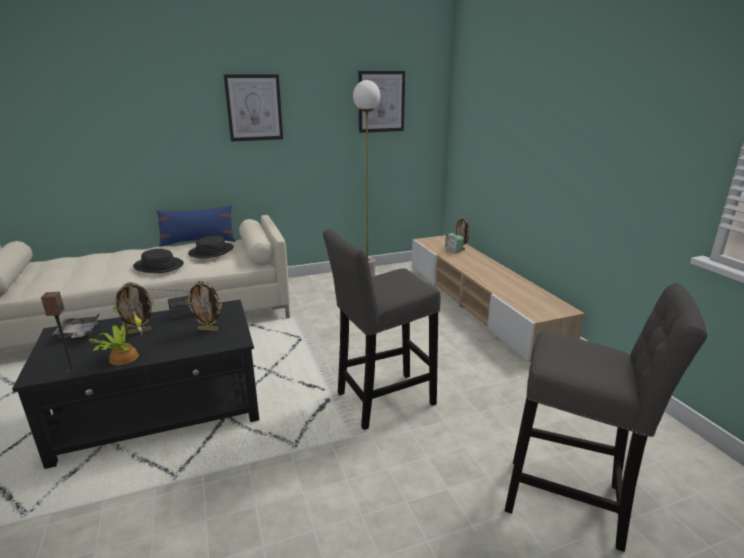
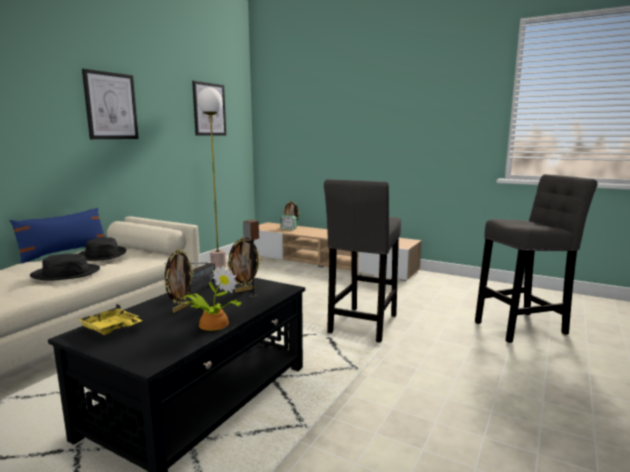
camera: 40 degrees left, 10 degrees down
speaker [41,292,79,374] -> speaker moved to [243,220,259,298]
grey tray [52,314,99,338] -> yellow tray [77,304,143,335]

